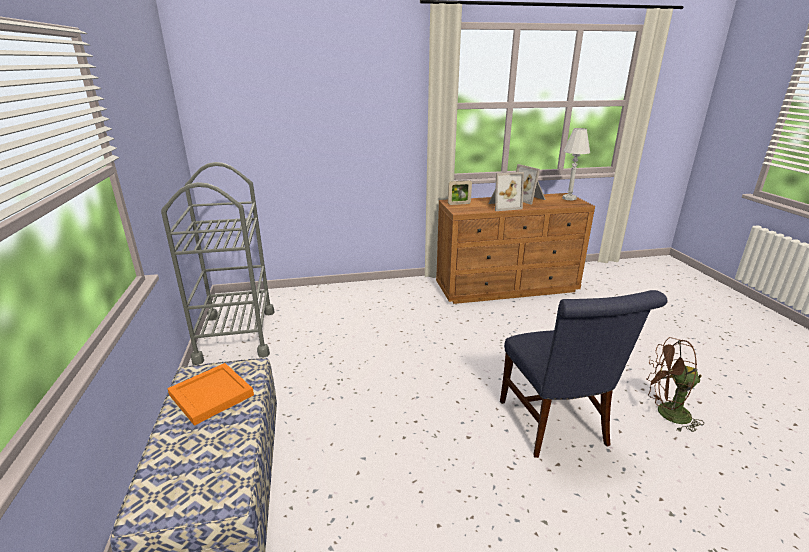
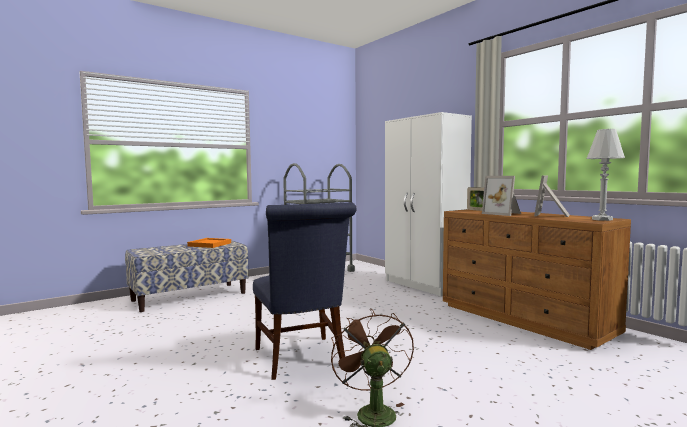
camera: 65 degrees right, 20 degrees down
blue chair [500,290,668,458] -> blue chair turned 75 degrees counterclockwise [253,202,357,380]
none -> white wardrobe [385,112,472,297]

